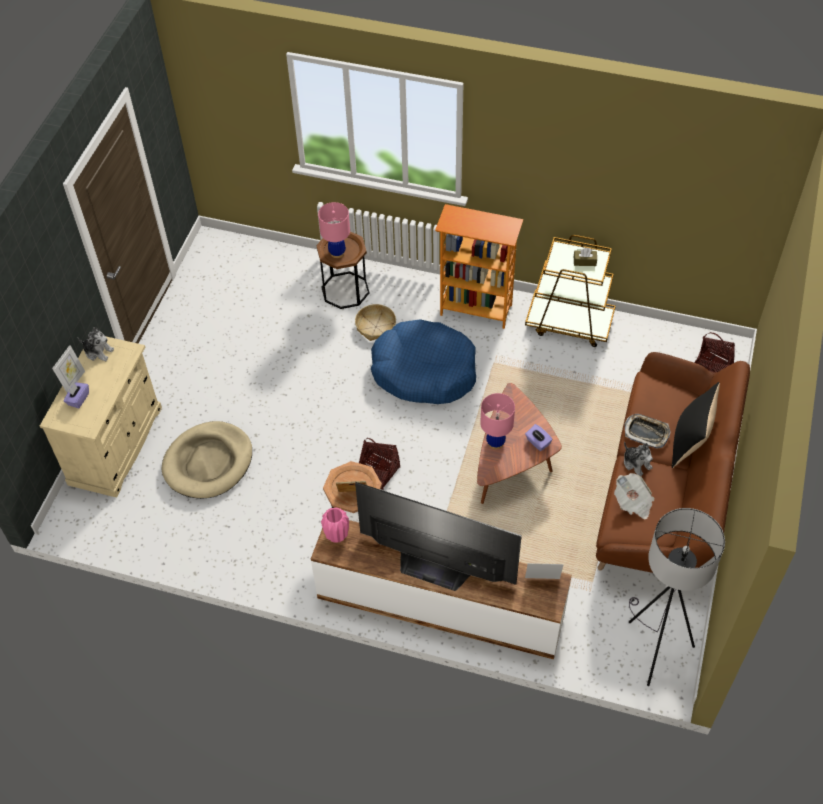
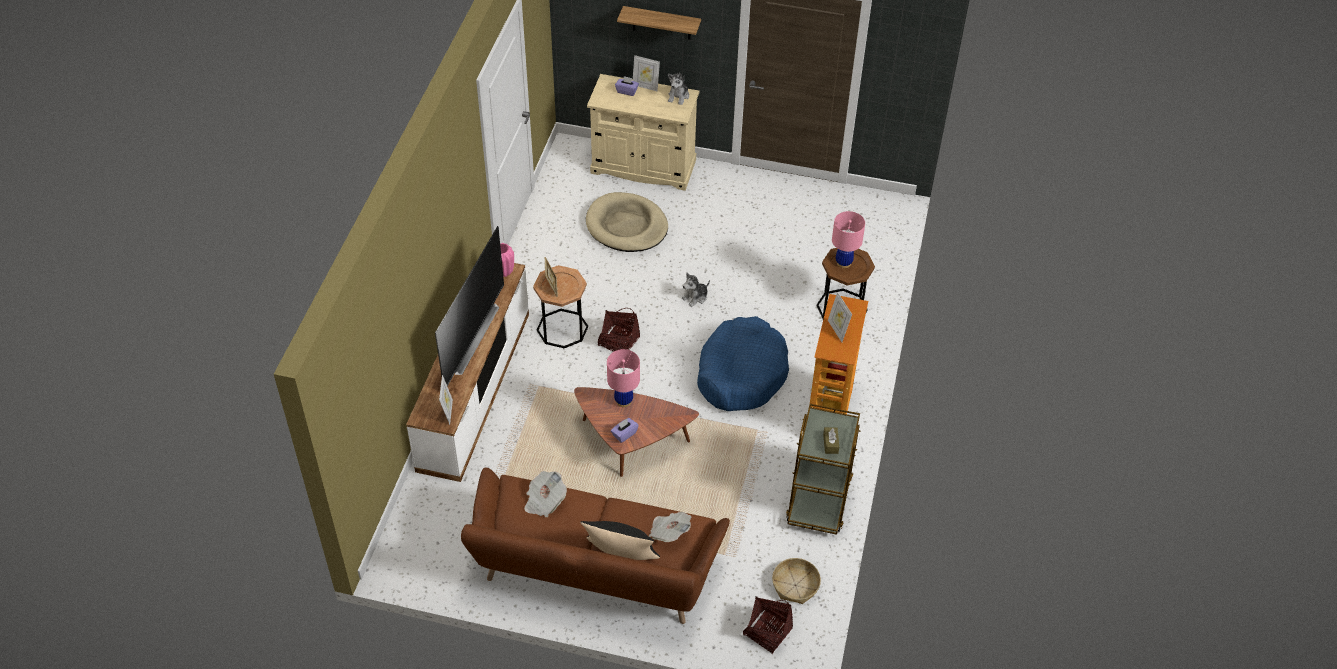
camera: 85 degrees right, 5 degrees down
basket [355,304,396,341] -> basket moved to [772,558,821,604]
plush toy [624,442,653,476] -> plush toy moved to [682,273,710,307]
tray [625,414,670,448] -> none
grey floor lamp [629,508,725,686] -> none
none -> shelf [617,6,701,40]
none -> newspaper [649,512,691,542]
none -> picture frame [828,292,852,342]

